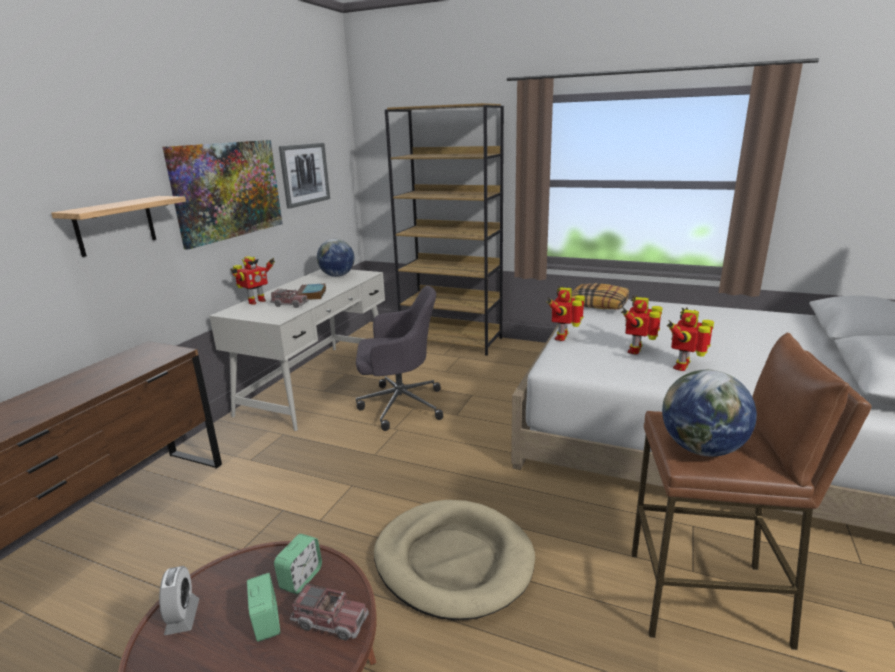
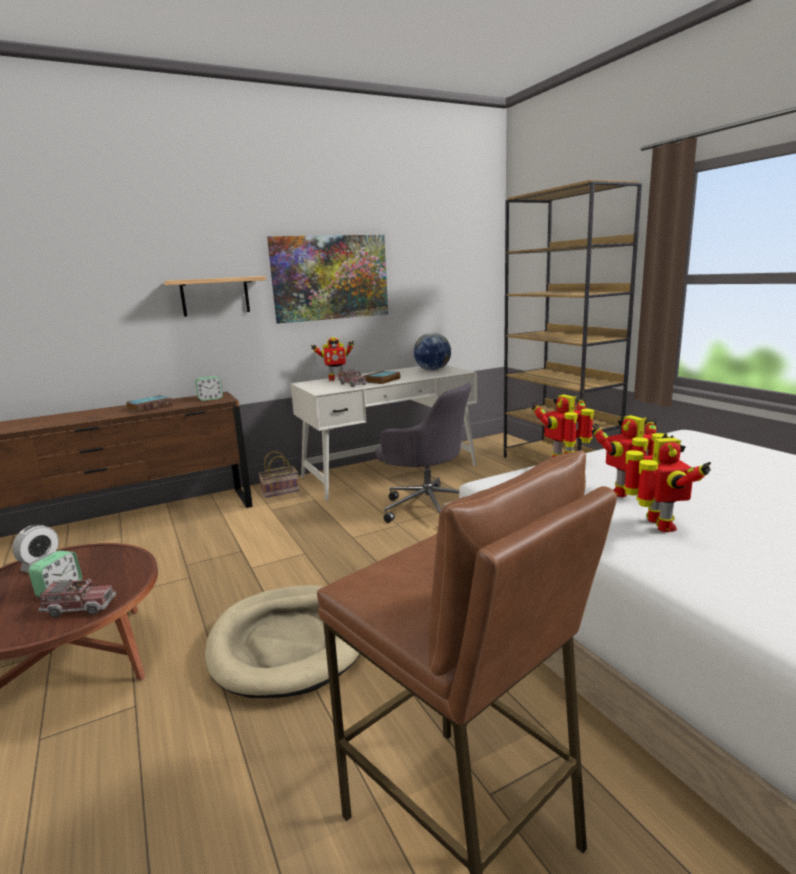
camera: 40 degrees right, 5 degrees down
alarm clock [274,534,322,594] -> alarm clock moved to [195,376,223,401]
picture [279,143,330,209] -> none
toy truck [290,583,369,640] -> toy truck turned 60 degrees counterclockwise [38,578,116,617]
pillow [571,283,629,309] -> none
globe [662,370,757,457] -> none
toy robot [667,308,714,371] -> toy robot turned 105 degrees clockwise [623,433,711,532]
none -> book [126,395,173,413]
none -> basket [258,451,299,498]

